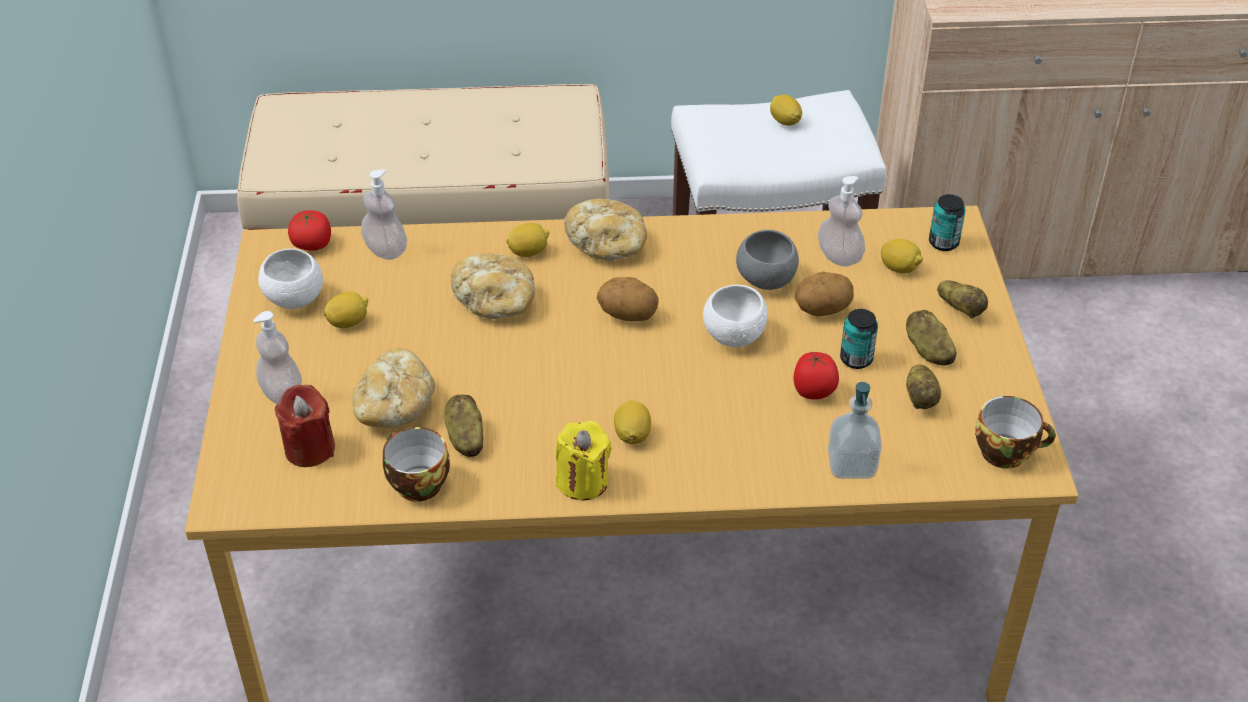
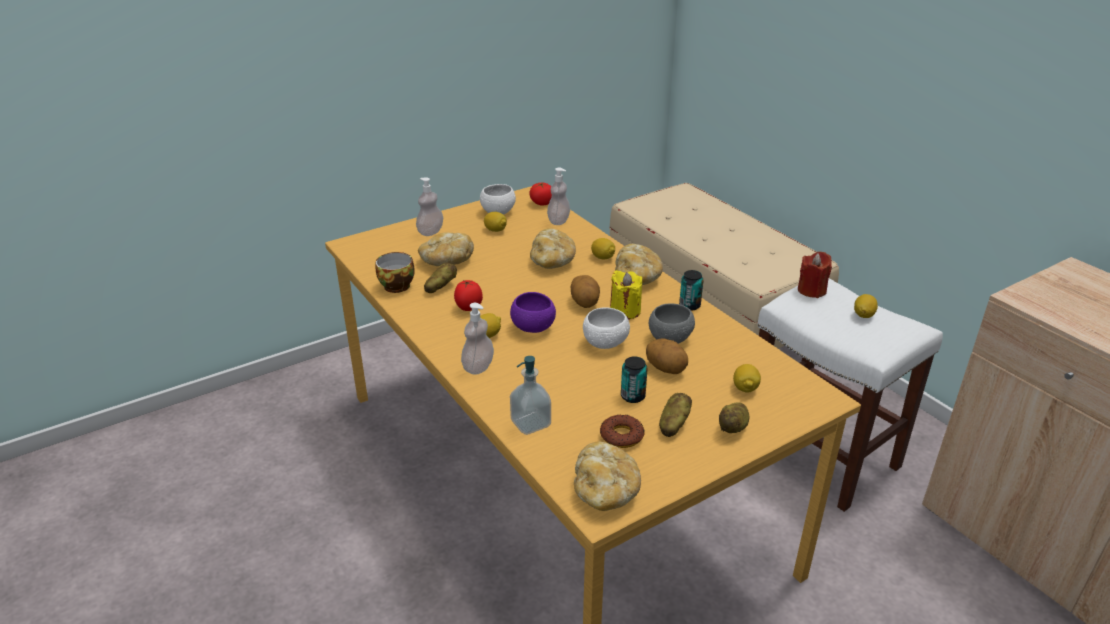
camera: 60 degrees right, 10 degrees down
red candle [274,385,335,467] -> red candle moved to [798,252,832,298]
yellow candle [556,421,612,501] -> yellow candle moved to [610,270,642,320]
tomato [793,352,839,400] -> tomato moved to [454,280,483,311]
soap dispenser [818,176,865,267] -> soap dispenser moved to [461,303,494,375]
potato [906,365,941,409] -> donut [600,414,645,448]
can [929,194,965,251] -> can moved to [679,270,704,311]
cup [975,396,1056,469] -> bread [574,441,641,511]
none -> purple bowl [510,292,556,333]

